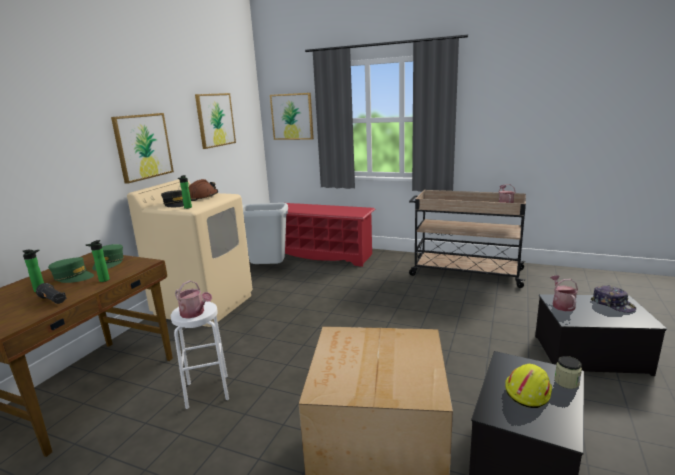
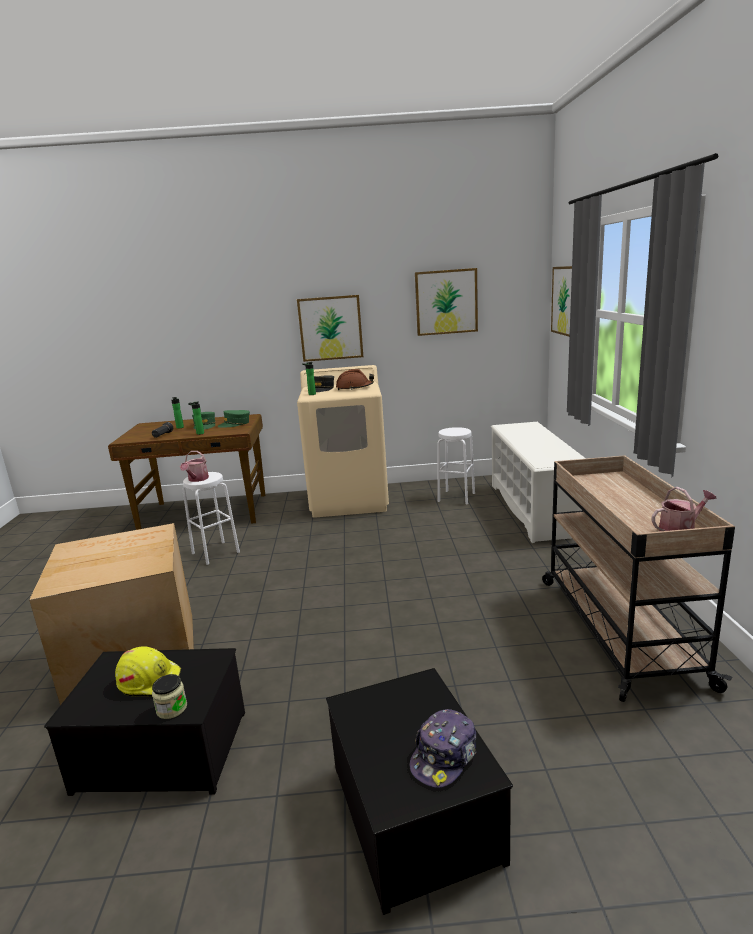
camera: 65 degrees right, 0 degrees up
grey trash can [242,203,288,264] -> white stool [438,427,475,505]
red shoe rack [285,203,375,267] -> white shoe rack [491,422,586,543]
watering can [550,275,578,311] -> none

